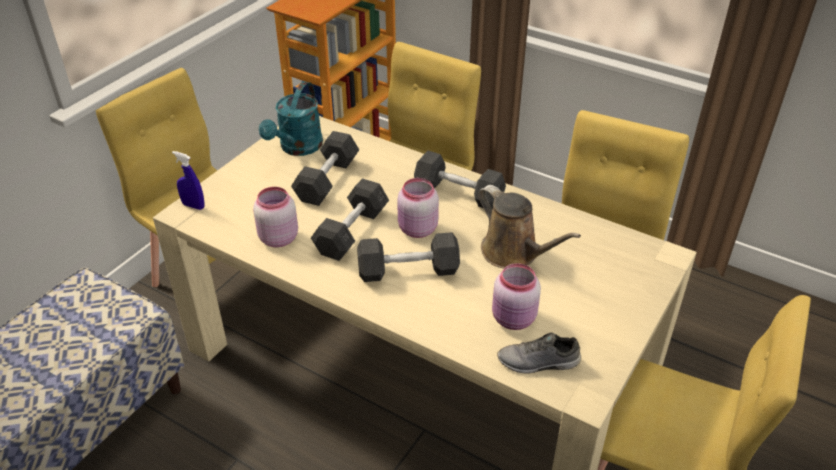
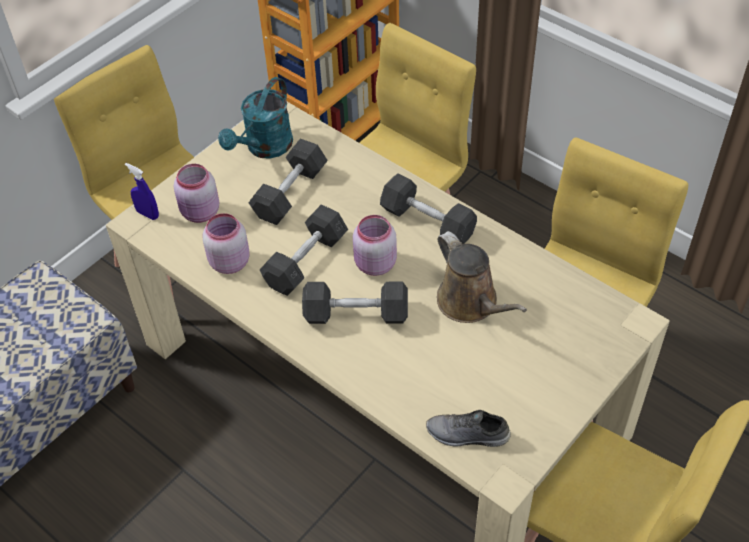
camera: 10 degrees right, 10 degrees up
pink jar [492,263,541,330] -> pink jar moved to [174,164,220,223]

